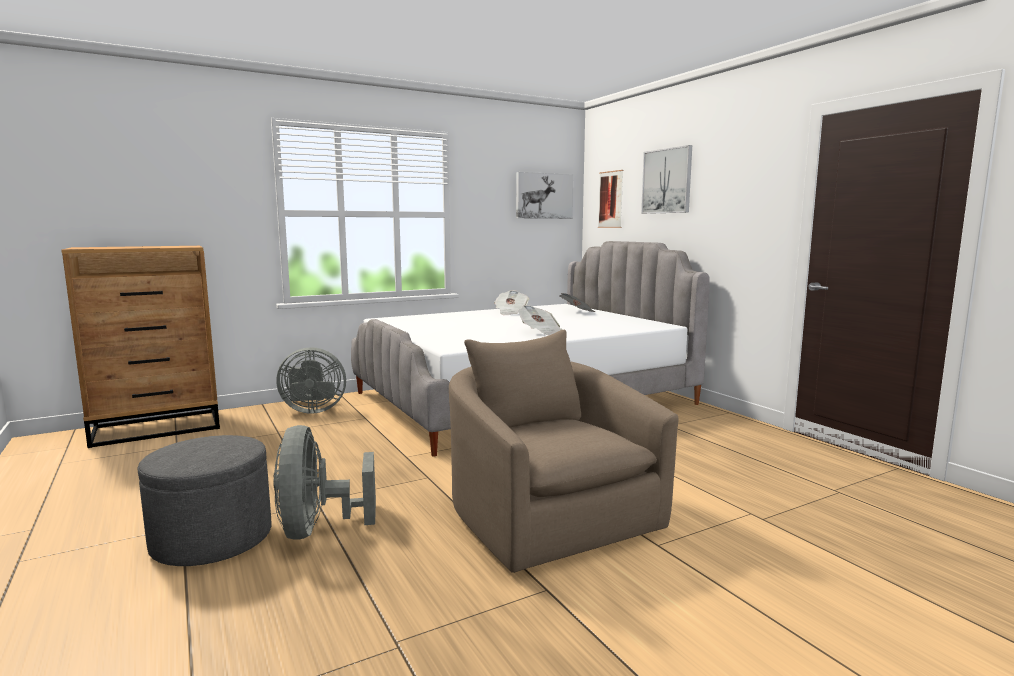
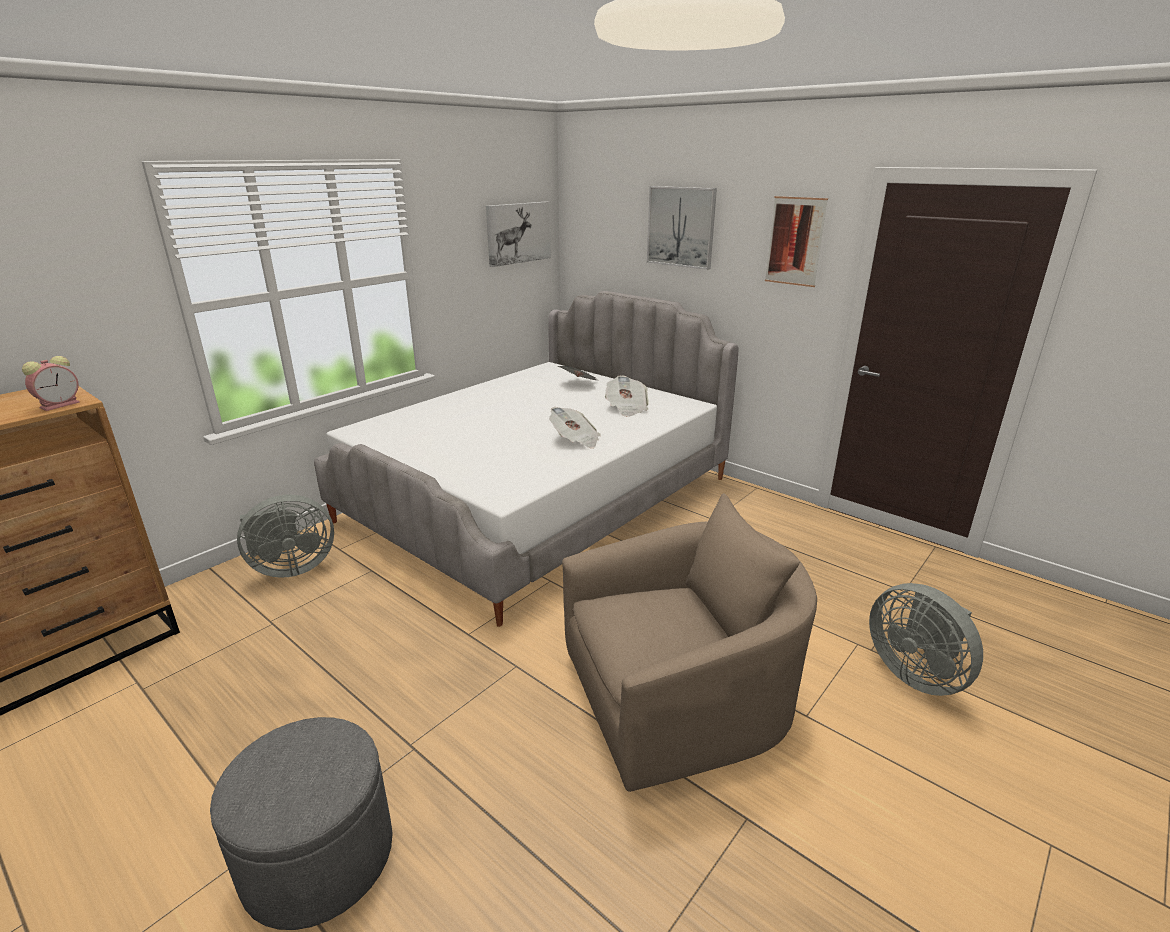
camera: 20 degrees left, 15 degrees up
grey fan [273,425,376,540] -> grey fan moved to [869,583,983,696]
beige armchair [449,330,679,573] -> beige armchair turned 120 degrees clockwise [562,493,817,792]
newspaper [494,290,529,315] -> newspaper moved to [605,376,649,417]
picture [598,170,623,228] -> picture moved to [765,196,828,287]
none -> alarm clock [22,356,80,411]

